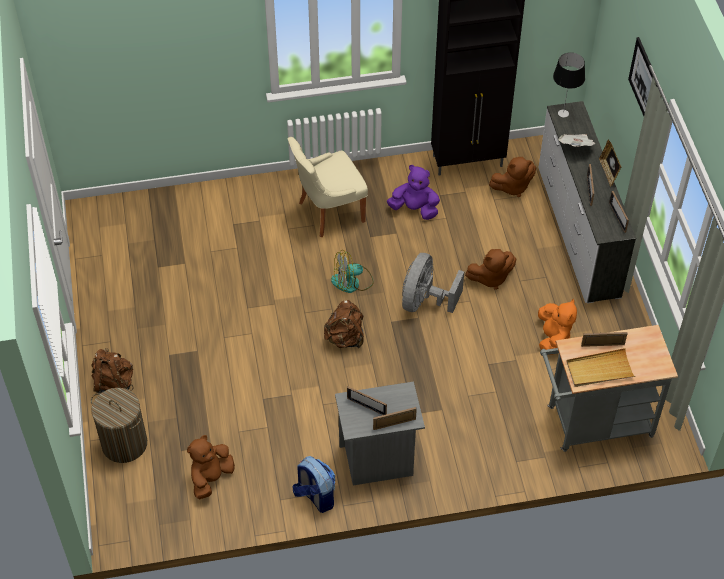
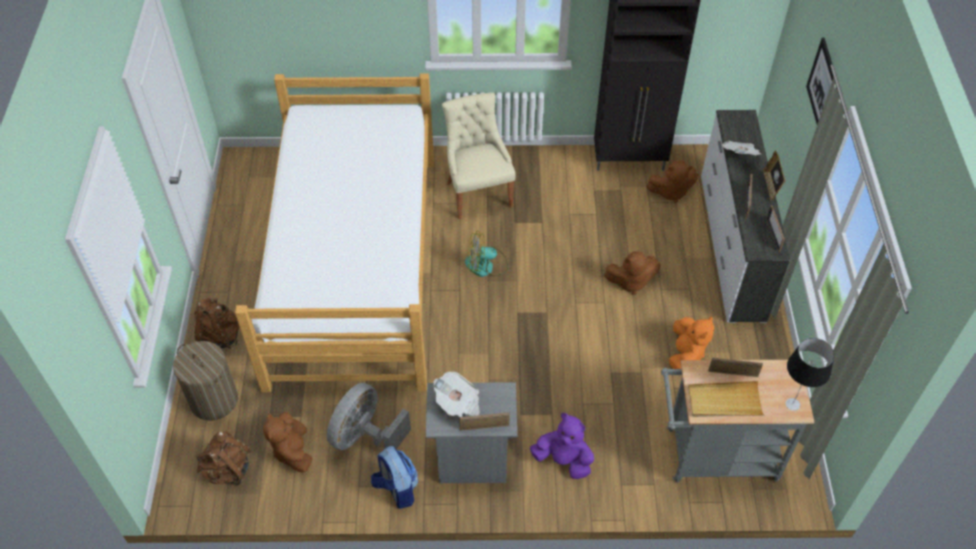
camera: 10 degrees right, 0 degrees up
brown plush toy [187,435,235,499] -> brown plush toy turned 60 degrees counterclockwise [263,412,312,473]
beige chair [287,137,368,237] -> beige chair turned 90 degrees clockwise [442,93,516,219]
brown backpack [324,300,364,348] -> brown backpack moved to [195,431,252,486]
picture frame [347,387,387,415] -> newspaper [433,372,479,417]
purple plush toy [387,165,440,220] -> purple plush toy moved to [530,413,594,479]
grey fan [402,253,464,313] -> grey fan moved to [327,383,411,450]
table lamp [553,53,585,117] -> table lamp moved to [786,338,834,411]
none -> bed [235,73,434,392]

